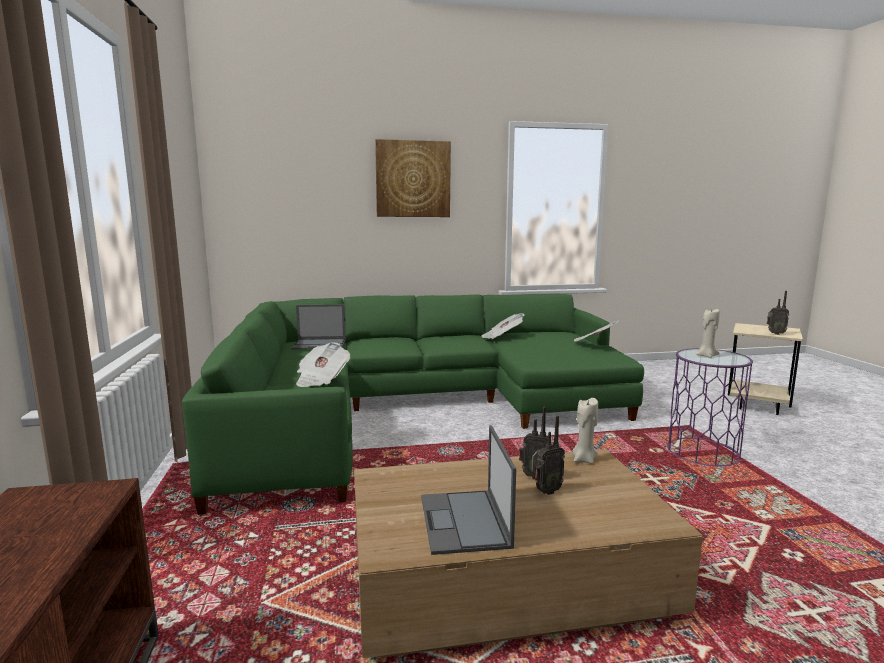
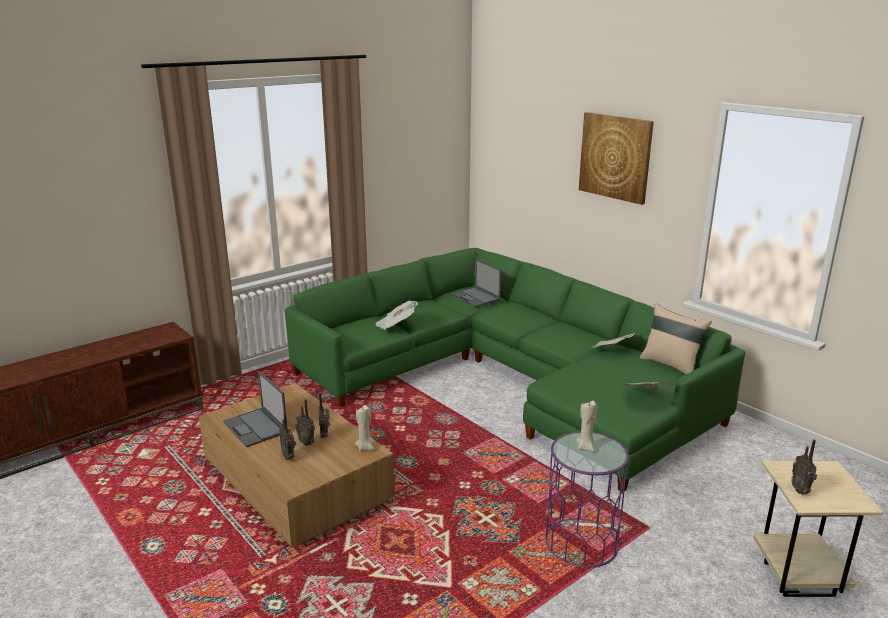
camera: 60 degrees right, 10 degrees up
laptop [421,425,516,555] -> laptop turned 90 degrees counterclockwise [223,371,287,447]
none -> radio [279,413,296,460]
none -> beige pillow [640,304,712,374]

